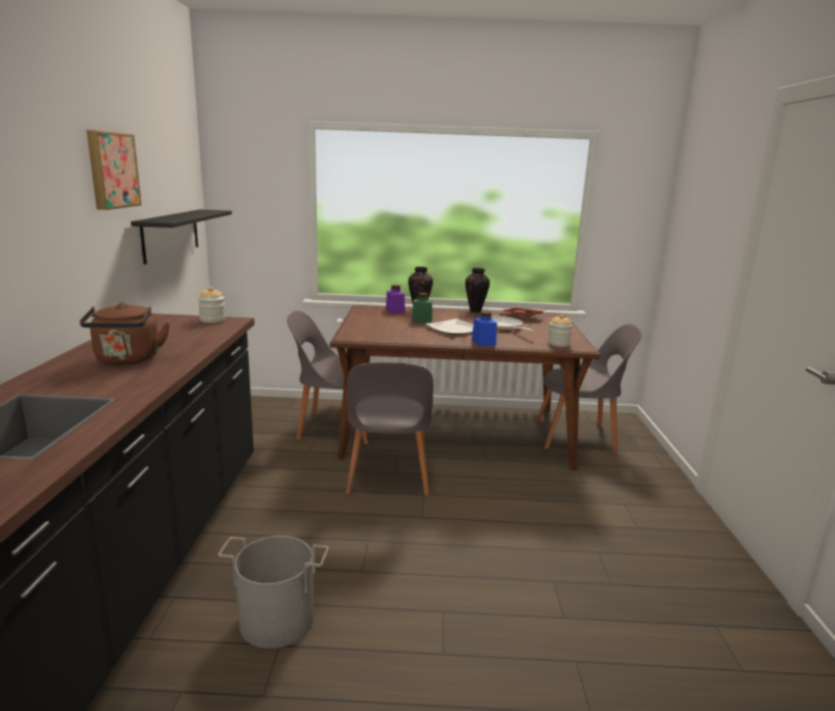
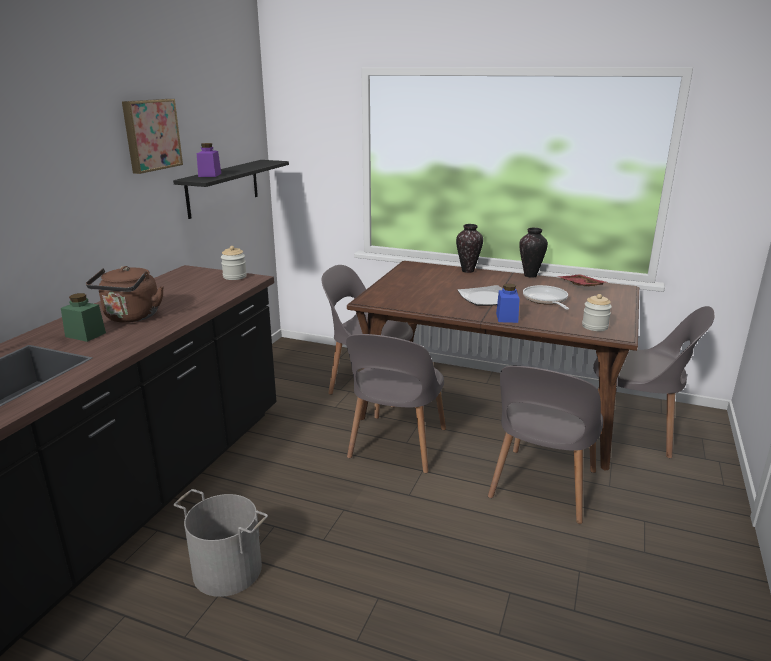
camera: 20 degrees right, 5 degrees up
purple jar [386,285,405,314] -> purple jar moved to [197,143,221,177]
green jar [412,293,432,323] -> green jar moved to [61,293,106,342]
none -> grey chair [488,366,603,524]

